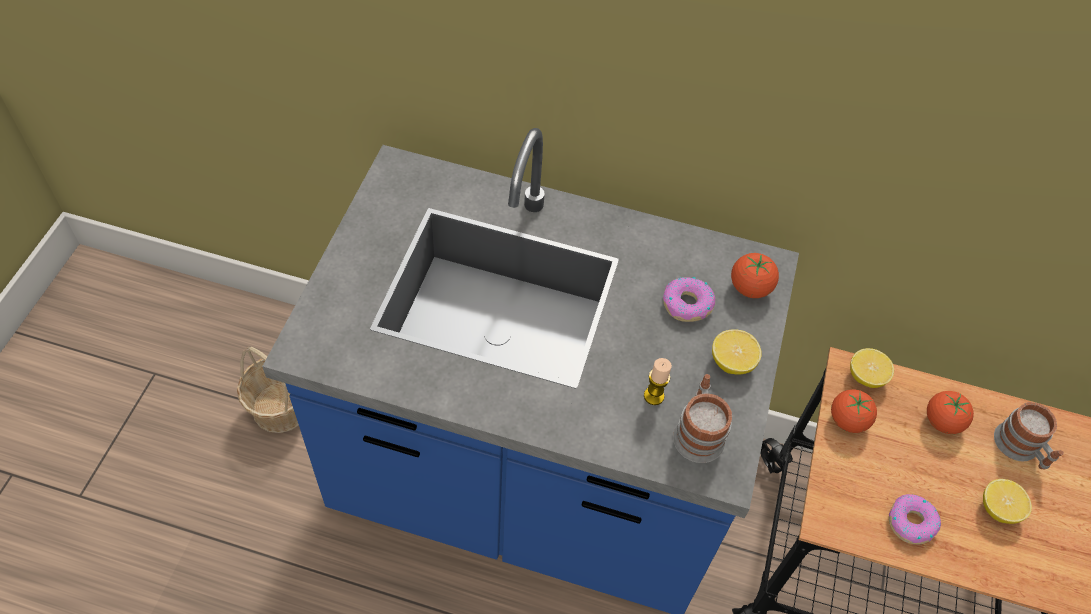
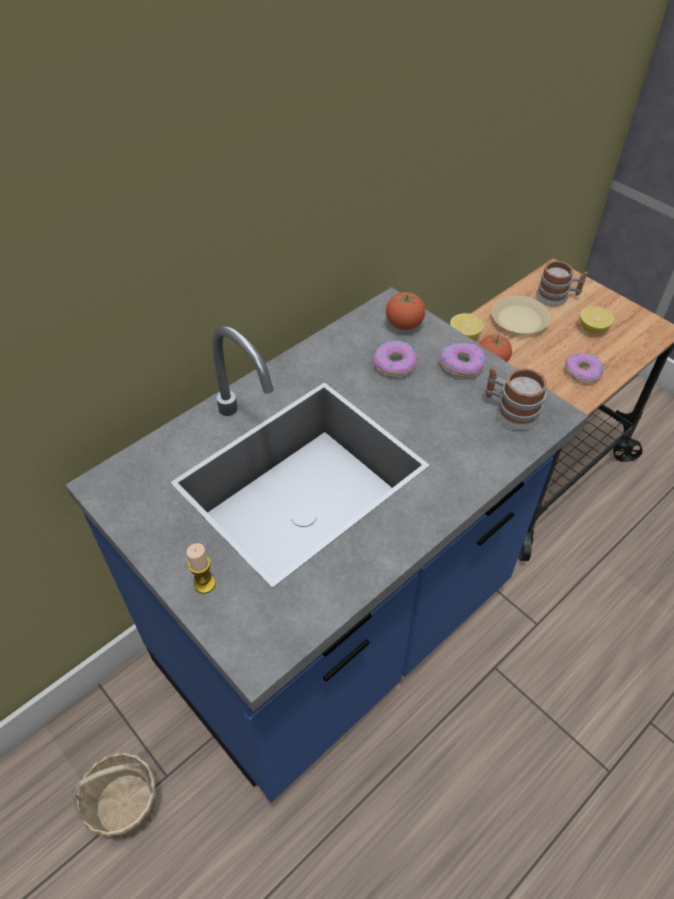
camera: 55 degrees left, 5 degrees down
candle [644,358,672,405] -> candle moved to [186,543,216,594]
lemon [712,329,762,375] -> donut [440,343,486,377]
tomato [927,391,974,434] -> beige plate [492,296,550,335]

